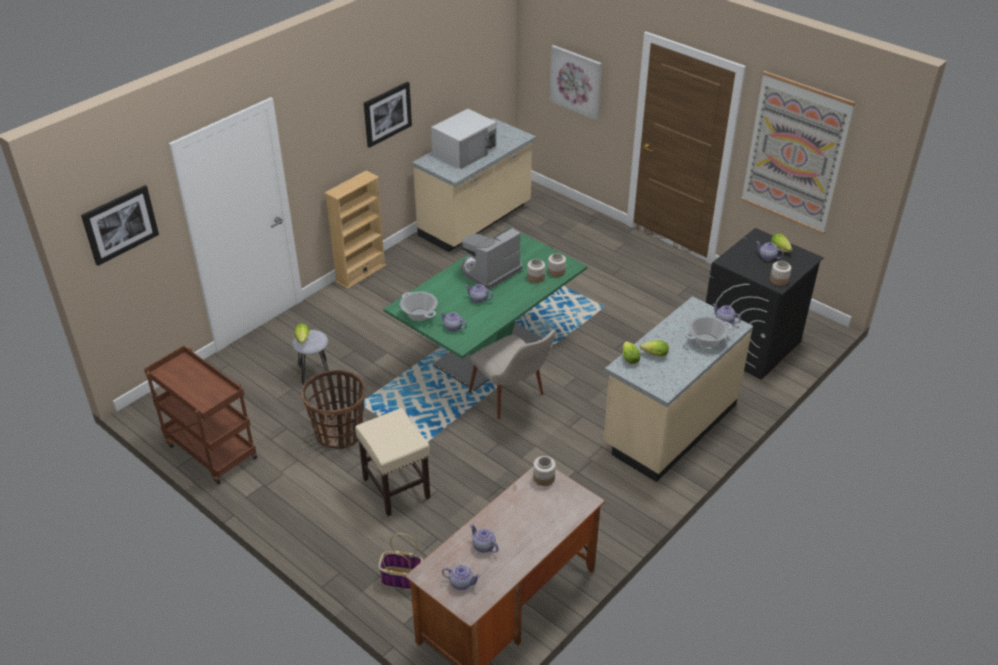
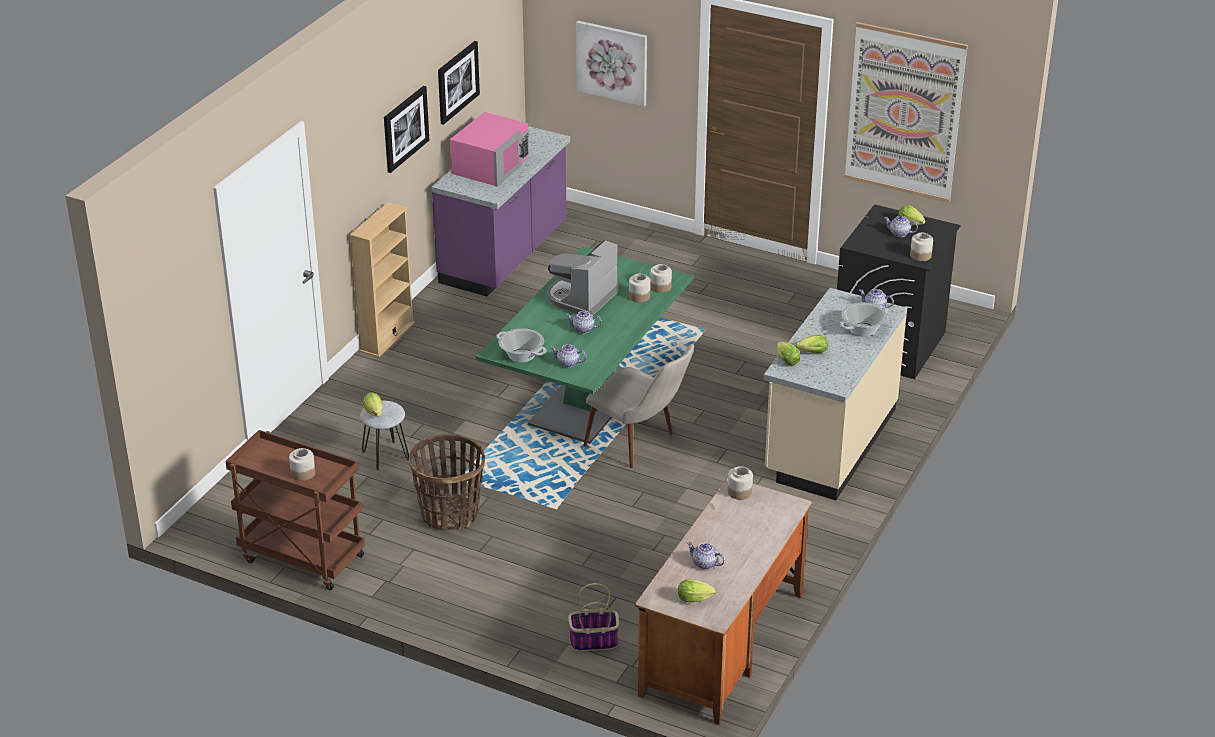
camera: 15 degrees left, 5 degrees down
picture [81,185,159,266] -> picture moved to [438,41,480,125]
beige stool [355,408,430,516] -> none
beige counter [412,118,536,252] -> purple counter [431,126,570,296]
white microwave [431,109,497,169] -> pink microwave [450,112,529,186]
teapot [442,565,481,590] -> lettuce [678,579,716,602]
none -> jar [289,448,315,481]

